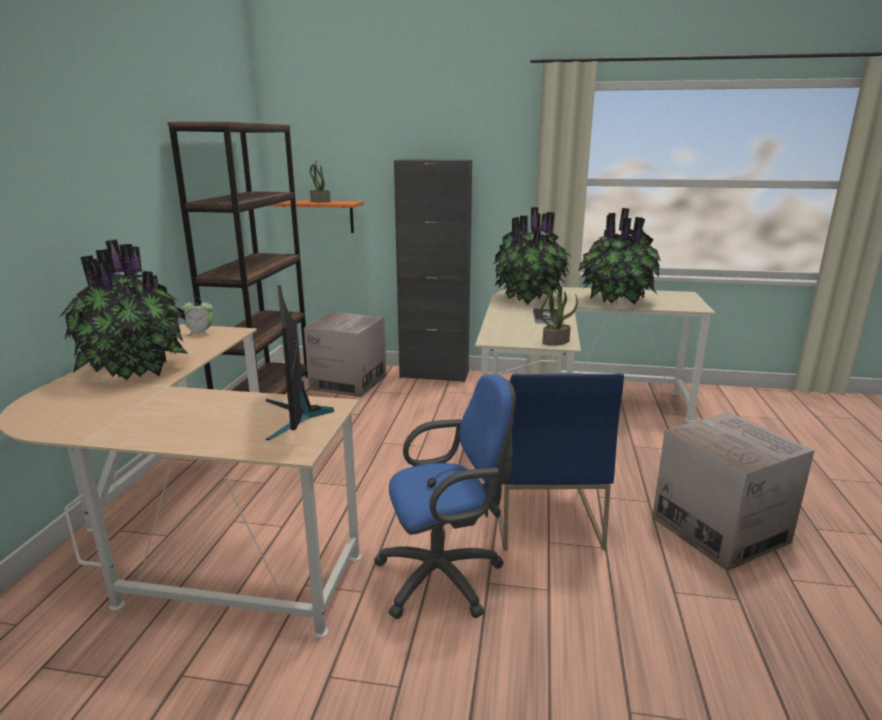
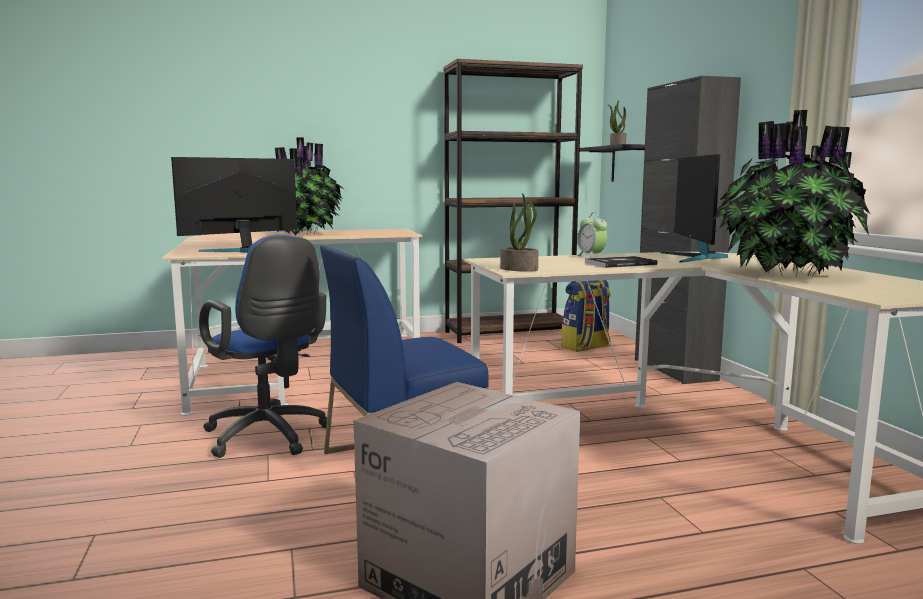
camera: 65 degrees right, 10 degrees down
alarm clock [182,298,213,336] -> alarm clock moved to [576,213,607,258]
orange shelf [268,200,364,233] -> black shelf [580,144,645,182]
cardboard box [304,312,386,397] -> backpack [561,280,611,352]
potted plant [494,207,571,305] -> monitor [660,154,728,262]

